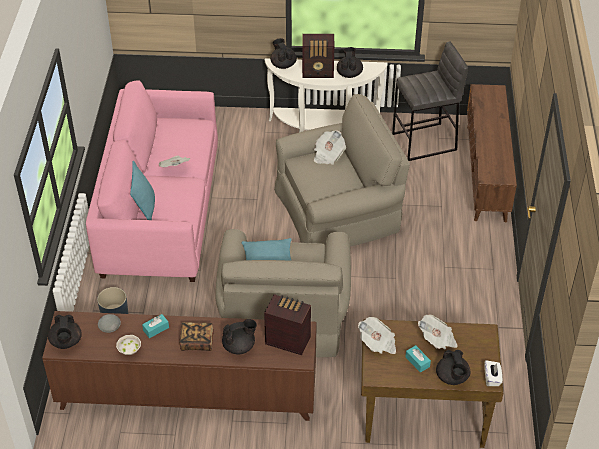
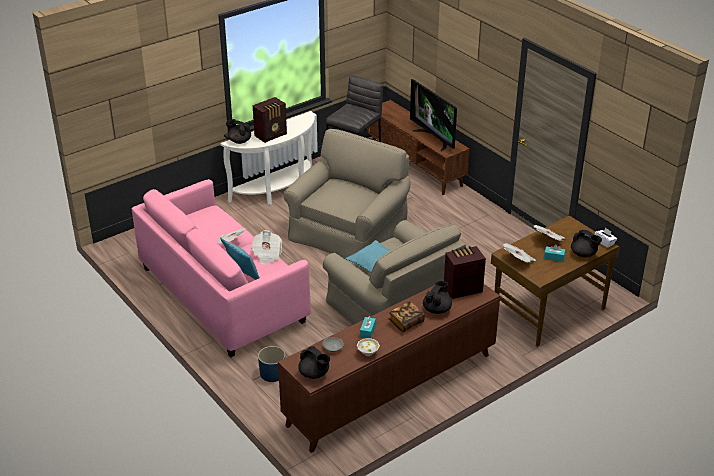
camera: 40 degrees left, 10 degrees down
newspaper [314,130,346,165] -> newspaper moved to [251,230,282,265]
black teapot [337,47,363,78] -> none
none -> television [410,79,457,151]

